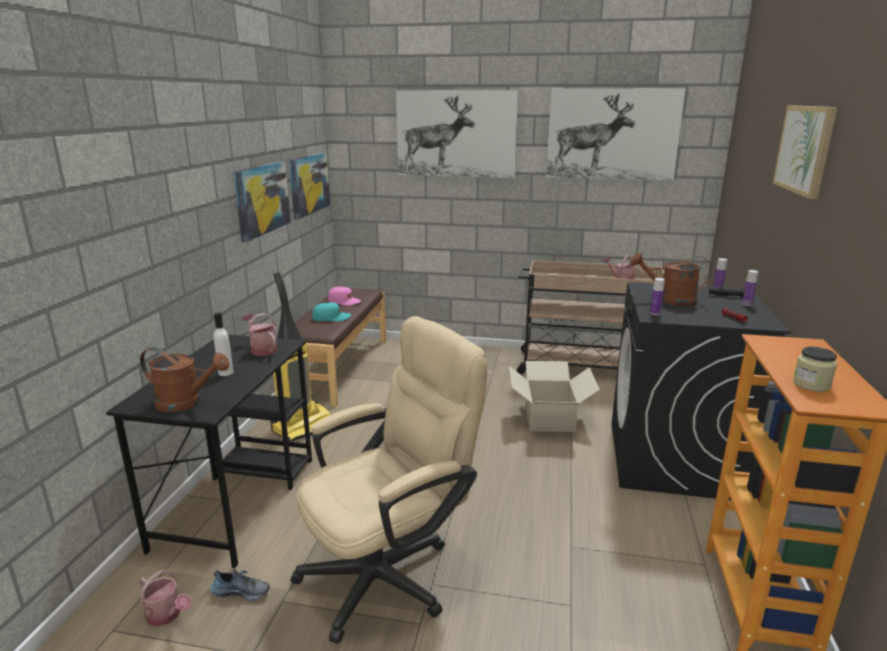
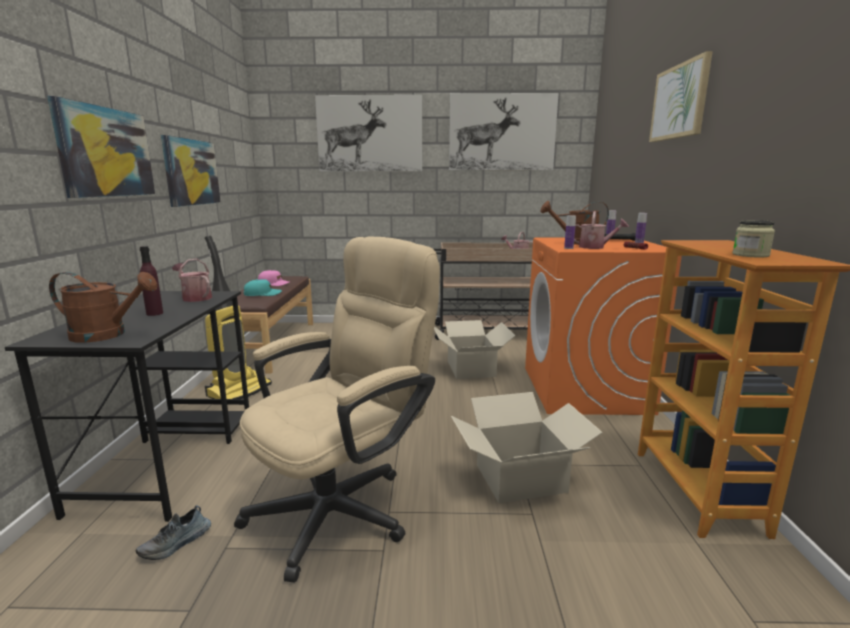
camera: 10 degrees left, 5 degrees down
watering can [139,570,192,627] -> watering can moved to [574,211,629,249]
shoe [210,569,270,601] -> shoe turned 135 degrees clockwise [136,505,211,560]
white bottle [214,312,233,376] -> purple bottle [140,246,163,316]
picture [289,152,330,220] -> picture moved to [47,96,155,198]
black washing machine [612,282,791,500] -> orange washing machine [525,237,682,415]
none -> cardboard box [451,392,603,503]

